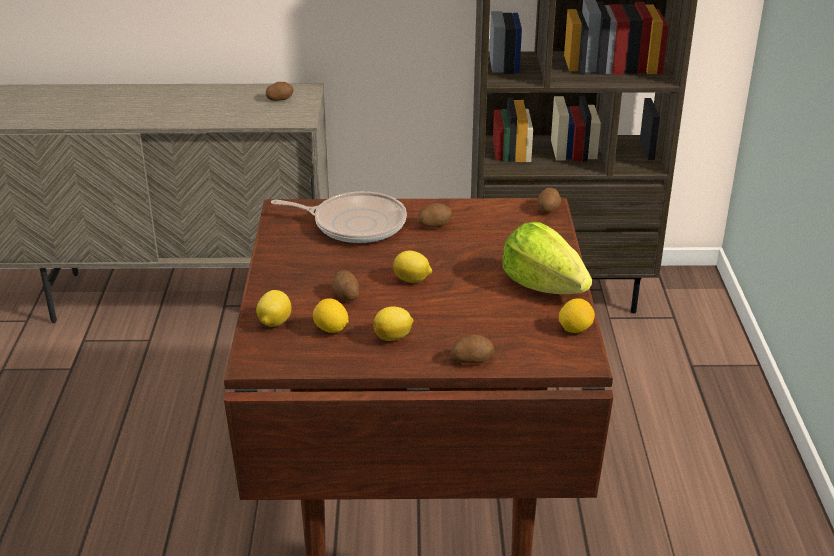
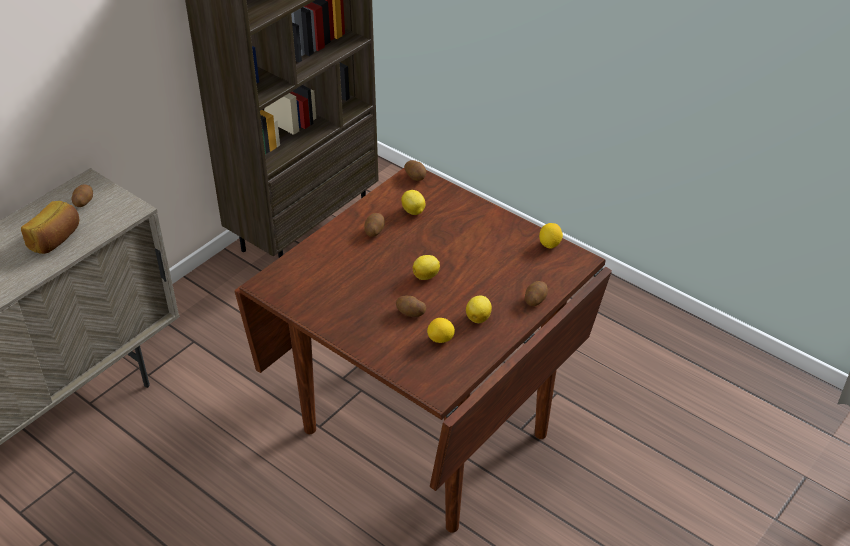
camera: 50 degrees left, 10 degrees up
lemon [256,290,291,327] -> lemon moved to [401,190,425,215]
frying pan [271,191,407,243] -> none
lettuce [502,222,592,294] -> none
none -> bread [21,201,79,254]

